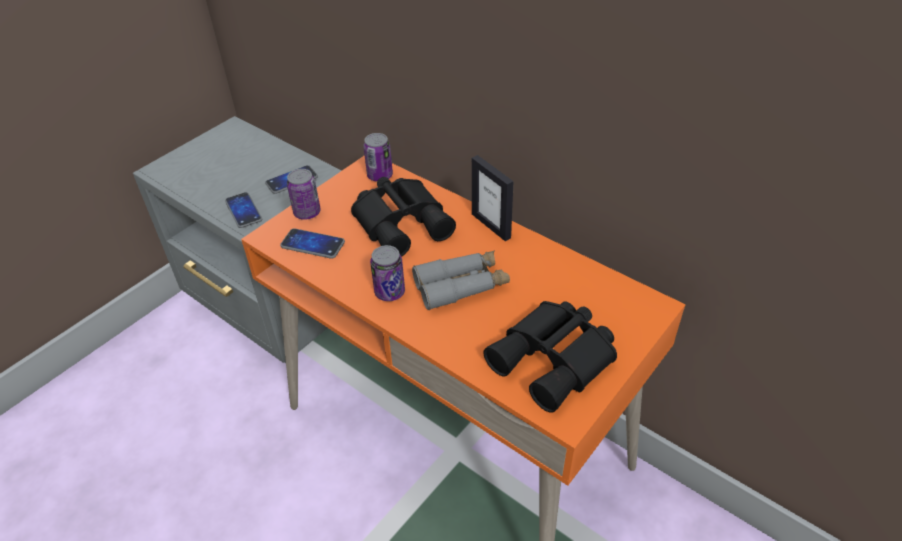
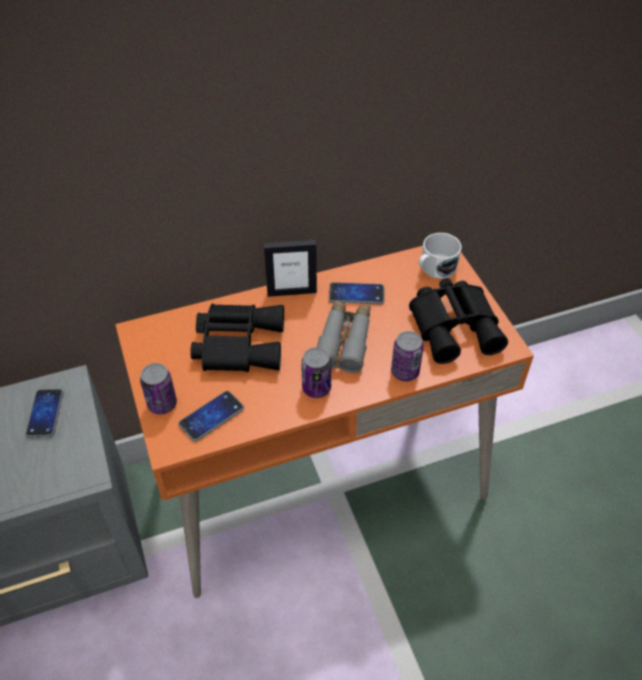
camera: 60 degrees left, 5 degrees up
phone [225,192,262,228] -> phone moved to [329,282,385,304]
can [363,133,393,182] -> can moved to [391,331,423,381]
none -> white mug [419,233,462,279]

